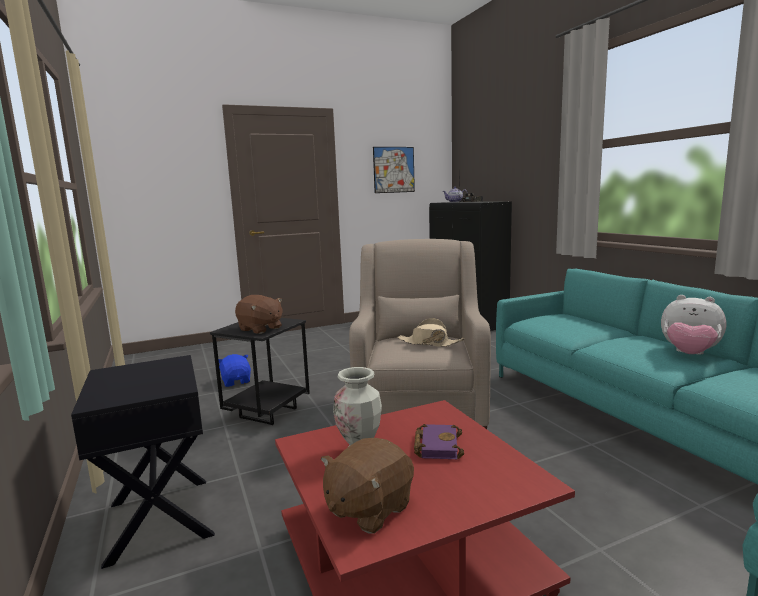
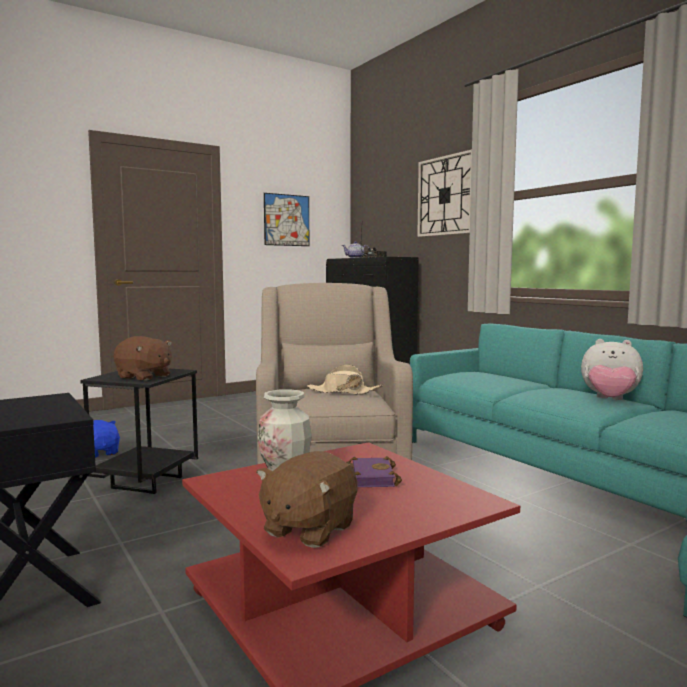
camera: 10 degrees left, 5 degrees down
none -> wall clock [417,149,472,237]

